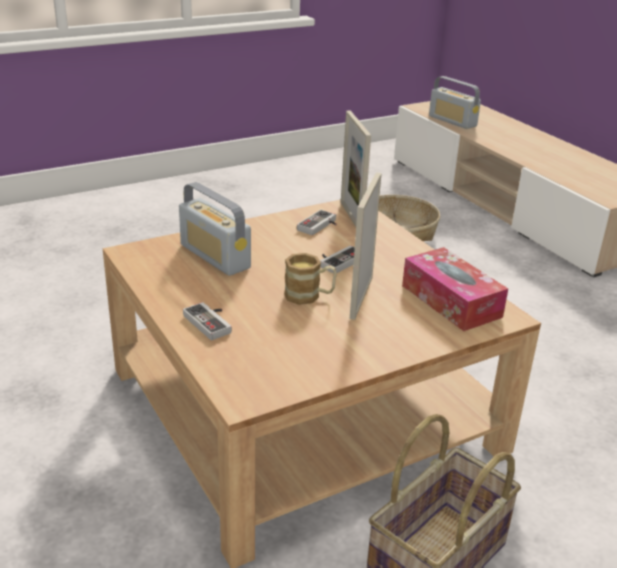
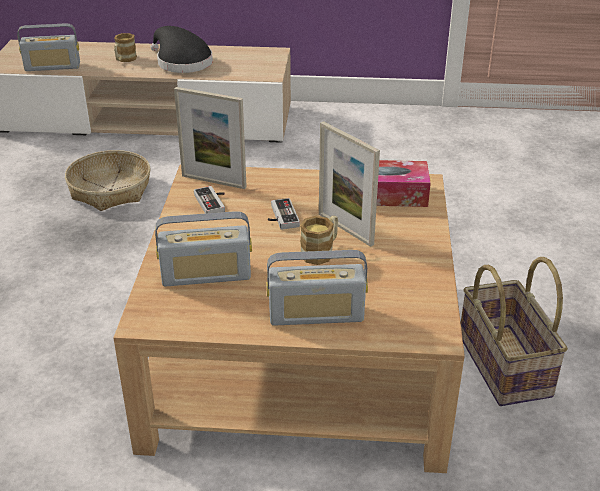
camera: 55 degrees left, 5 degrees up
game controller [183,302,232,340] -> radio [266,250,368,326]
none -> mug [114,33,137,62]
none -> black hat [151,26,213,73]

